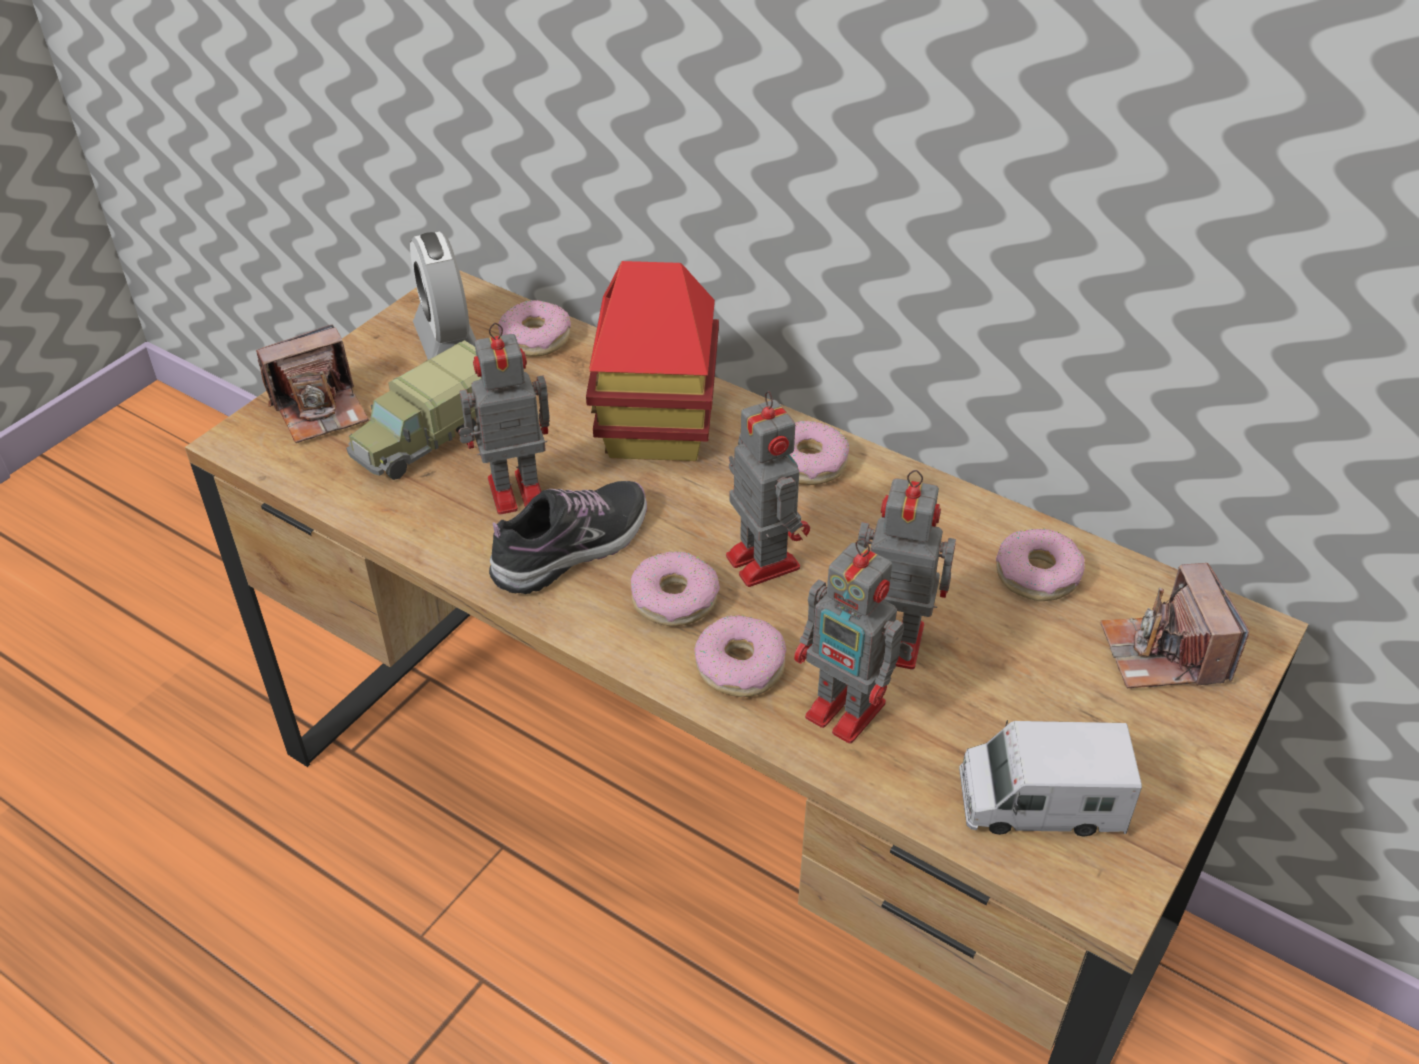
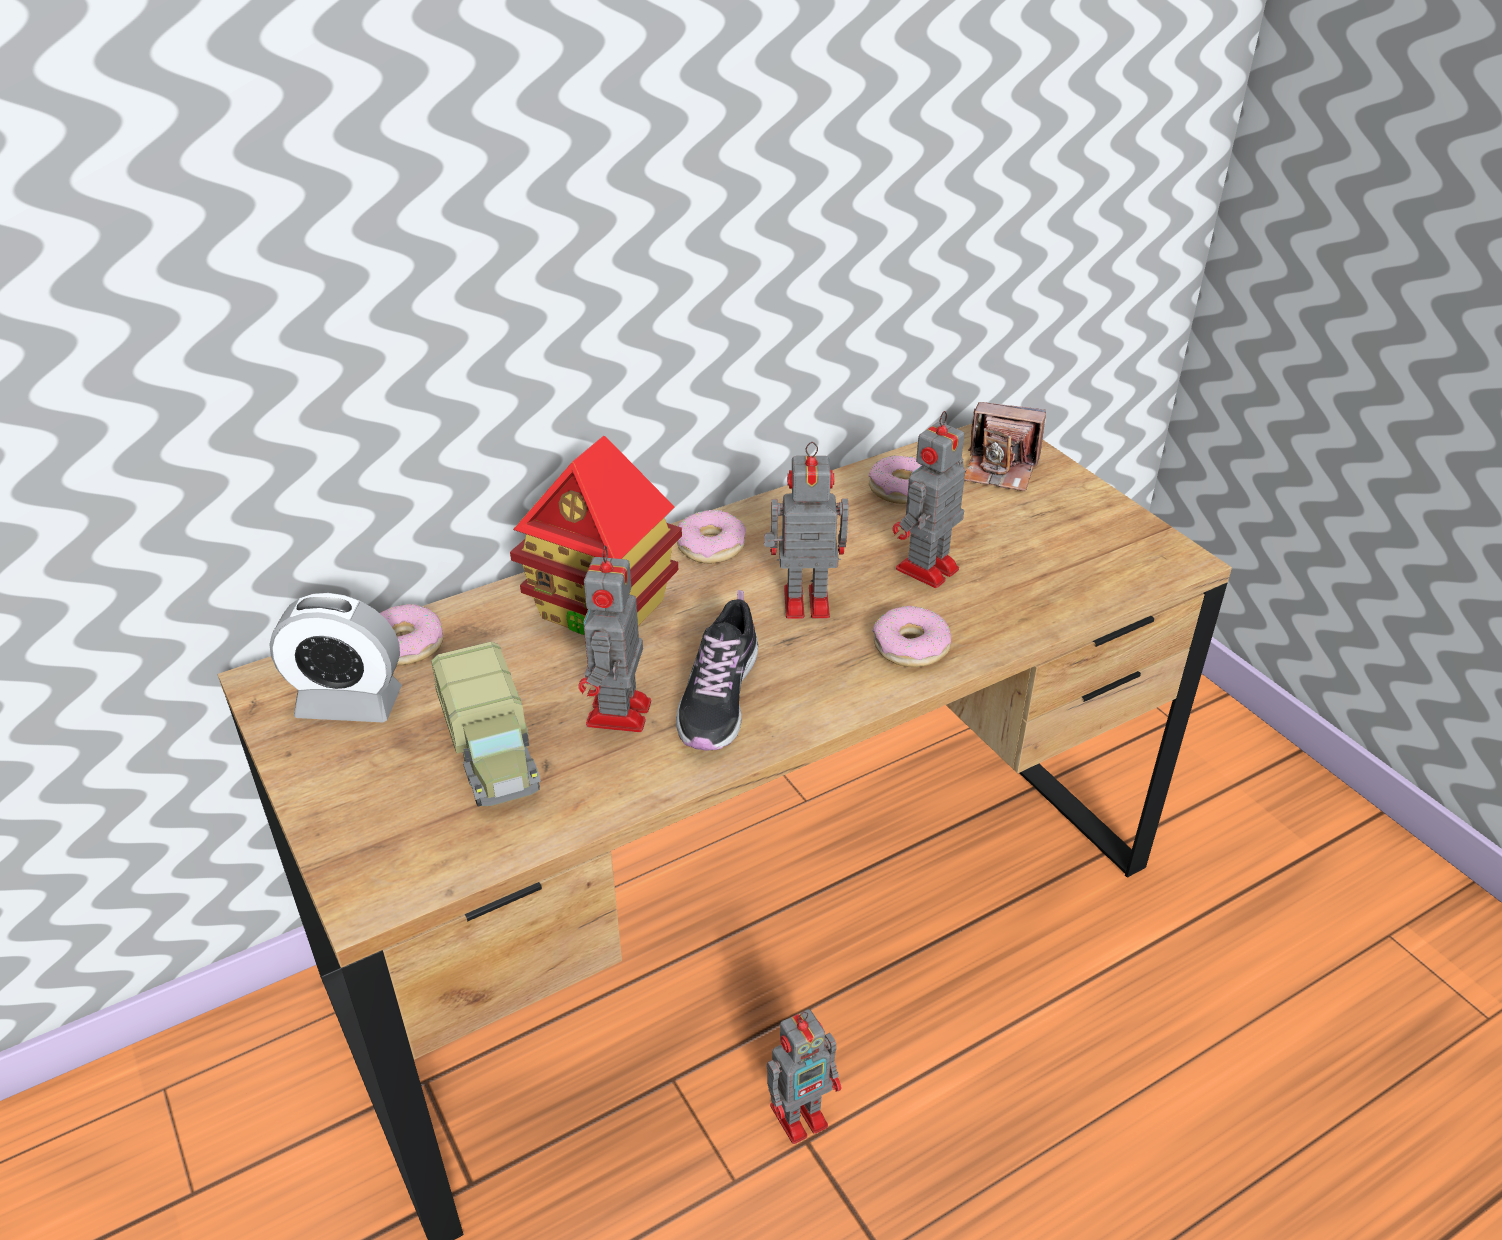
camera: 65 degrees left, 5 degrees down
camera [256,324,369,443] -> none
shoe [489,481,647,594] -> shoe turned 150 degrees counterclockwise [676,590,758,751]
donut [631,551,720,626] -> none
toy robot [794,538,913,744] -> toy robot moved to [766,1009,841,1144]
toy truck [959,720,1142,837] -> none

